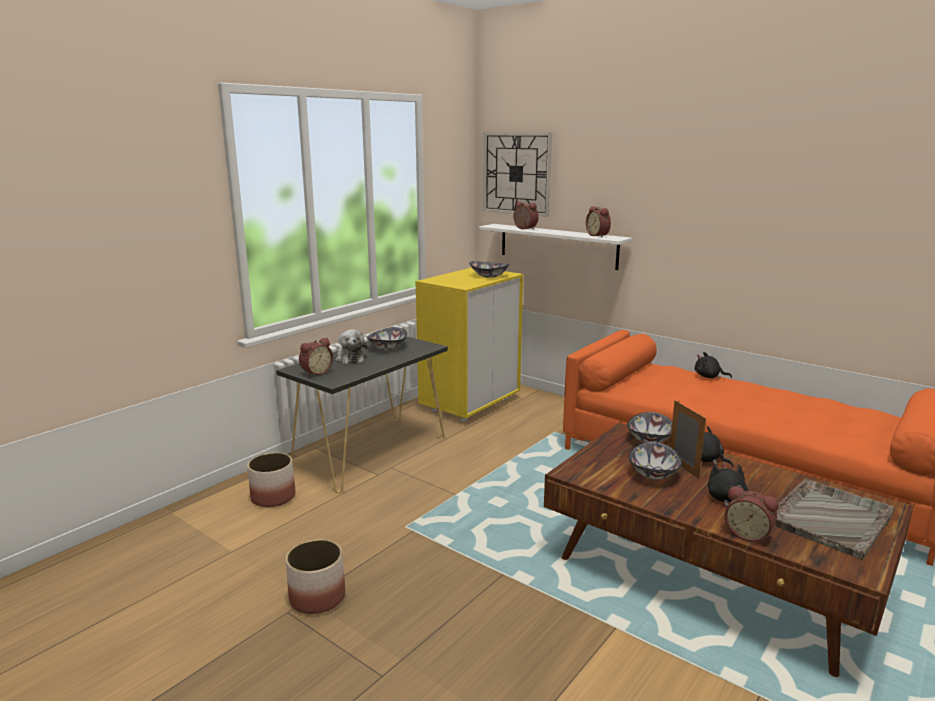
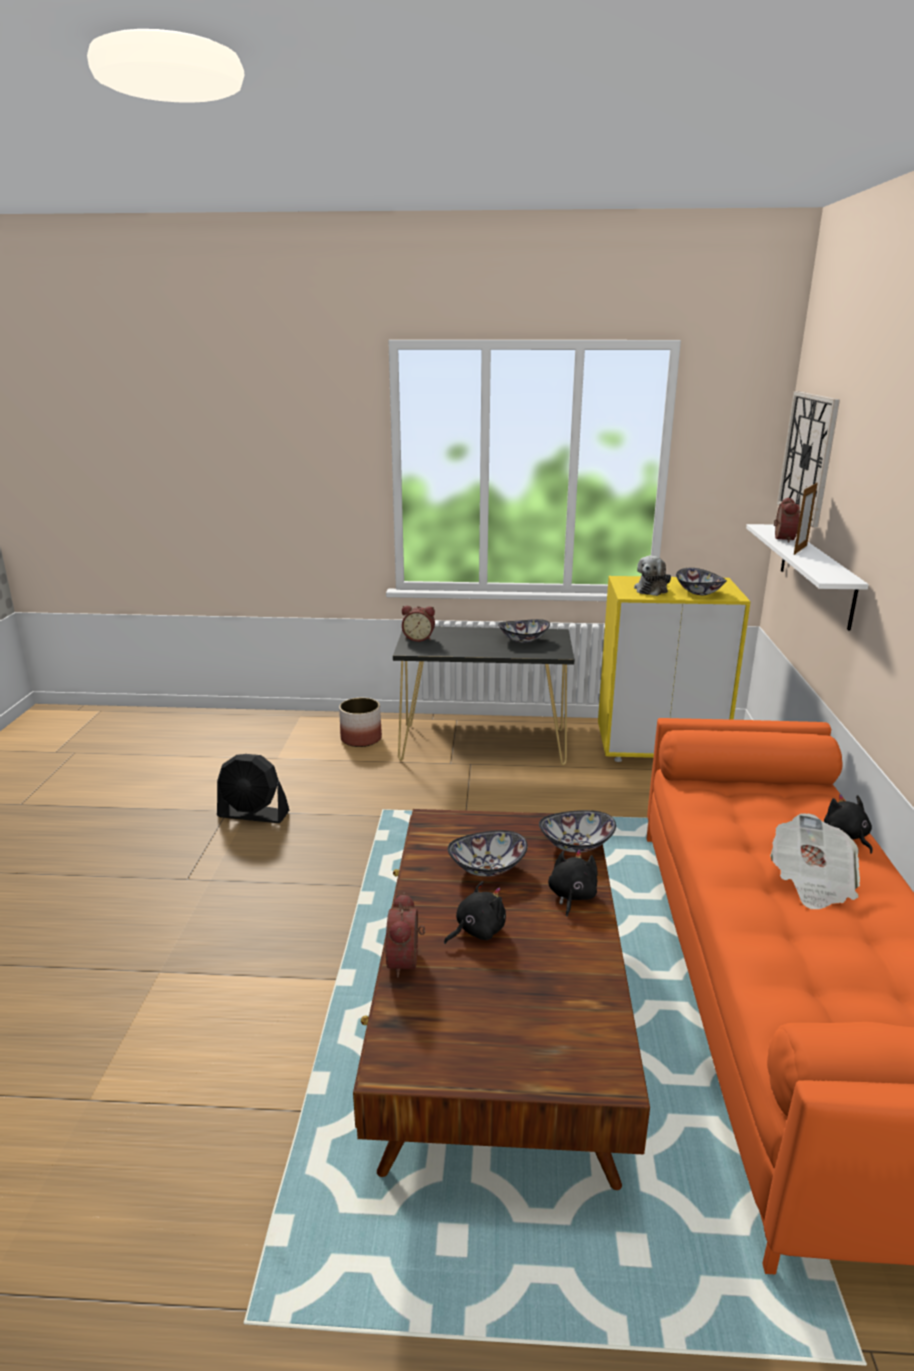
camera: 55 degrees right, 5 degrees up
planter [286,539,345,614] -> black fan [217,754,289,823]
plush toy [336,330,368,364] -> plush toy moved to [634,555,671,596]
alarm clock [586,206,611,237] -> none
picture frame [670,400,706,479] -> picture frame moved to [794,483,818,555]
grey tray [774,478,895,559] -> none
none -> newspaper [770,813,860,909]

